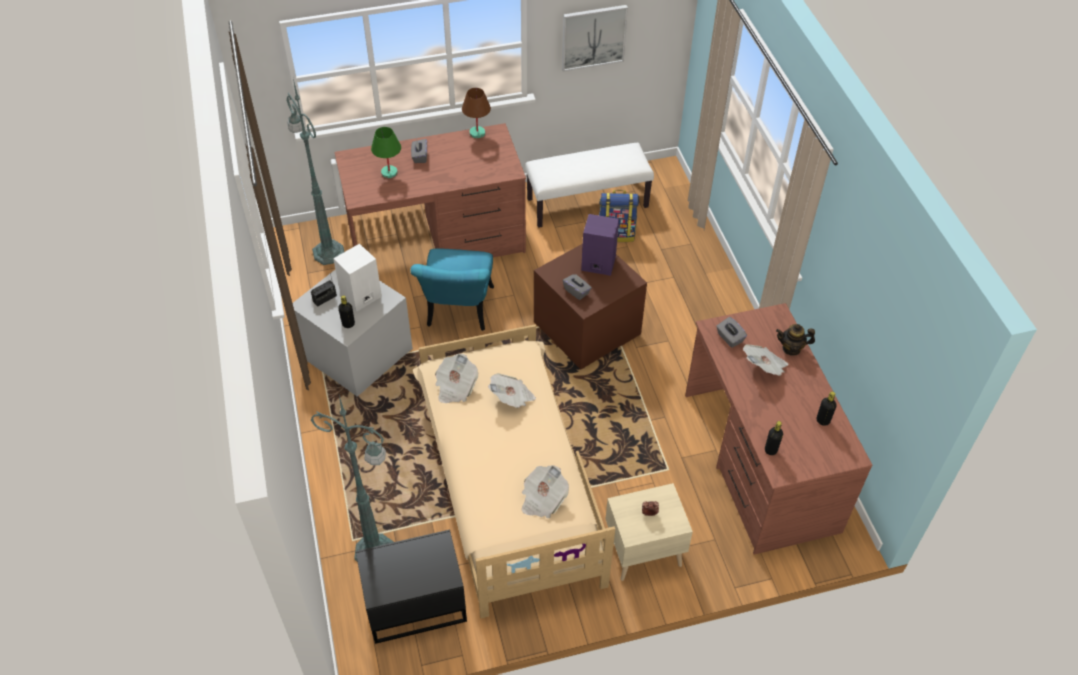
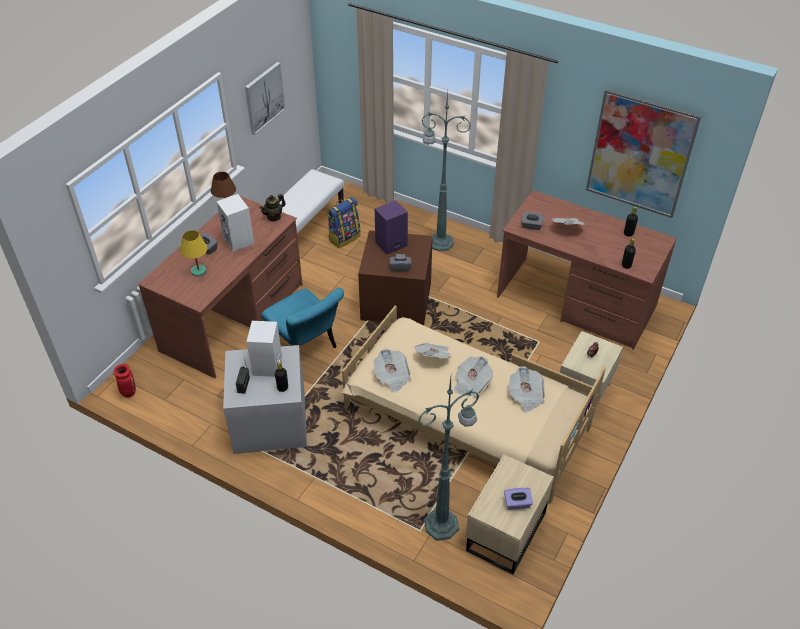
camera: 45 degrees left, 5 degrees down
green floor lamp [286,79,344,265] -> green floor lamp moved to [422,91,471,251]
black nightstand [356,530,467,644] -> beige nightstand [466,454,554,574]
green table lamp [371,127,401,178] -> yellow table lamp [180,230,208,276]
teapot [776,324,815,356] -> teapot moved to [259,194,286,222]
none -> red vase [114,364,136,397]
none -> white speaker [216,194,254,251]
none -> newspaper [454,356,493,397]
none -> purple tissue box [504,488,533,510]
none -> picture [586,89,701,218]

